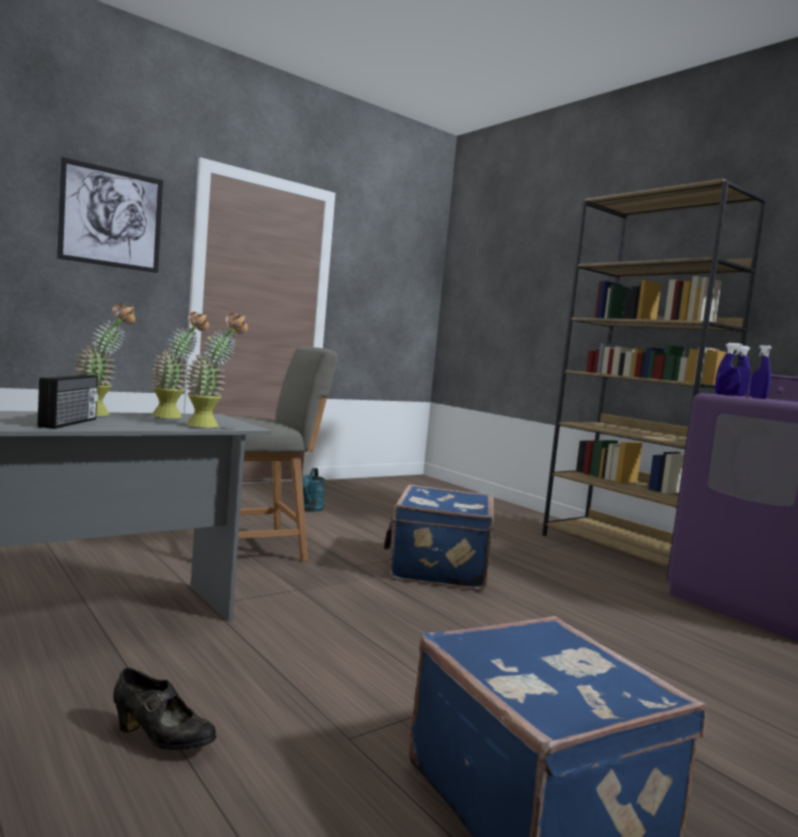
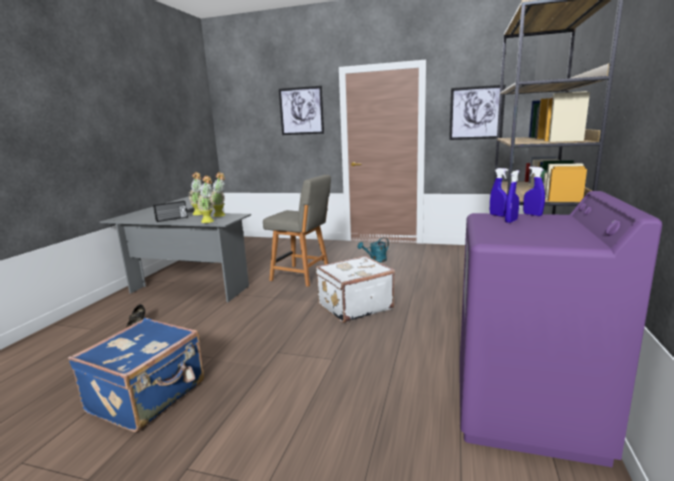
camera: 55 degrees right, 10 degrees up
blue suitcase [383,485,494,591] -> white suitcase [316,256,395,323]
none -> picture [449,85,506,140]

